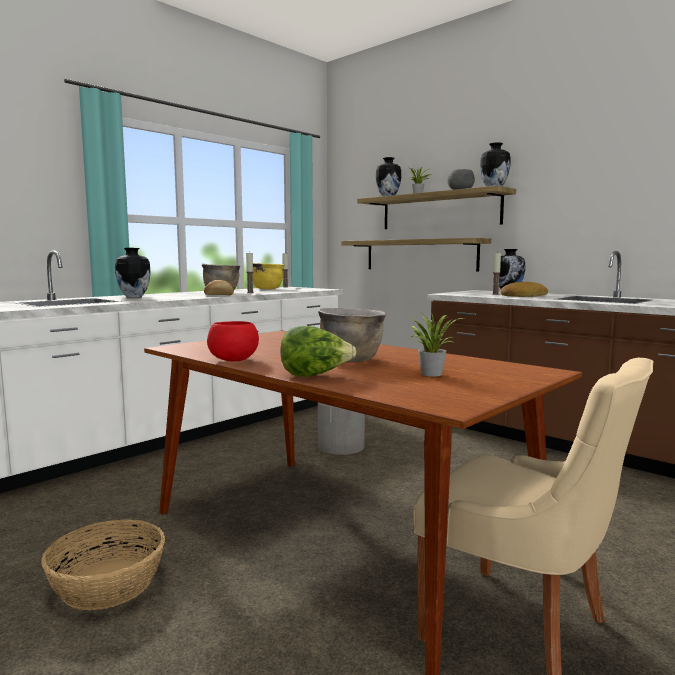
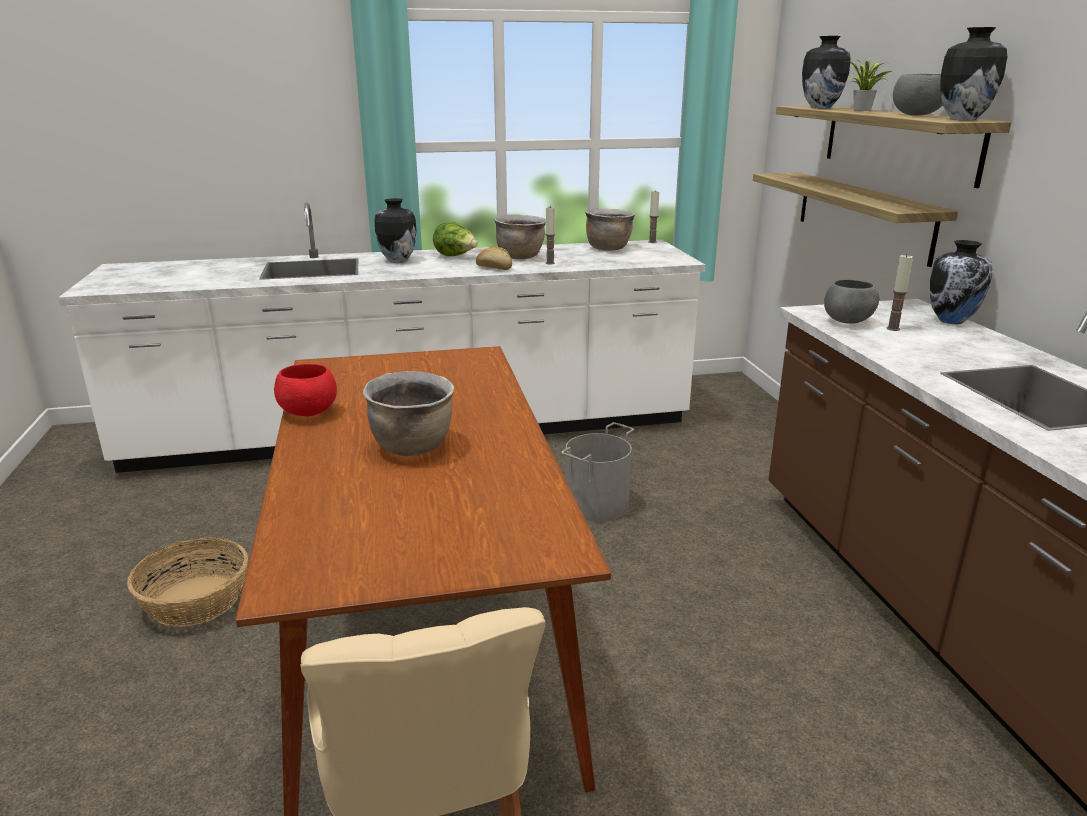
camera: 35 degrees right, 15 degrees up
yellow cooking pot [252,263,284,289] -> brown cooking pot [585,208,635,251]
lettuce [280,326,357,377] -> lettuce moved to [433,222,478,256]
potted plant [411,313,463,377] -> none
bread [501,282,548,297] -> none
none -> grey bowl [824,280,879,324]

